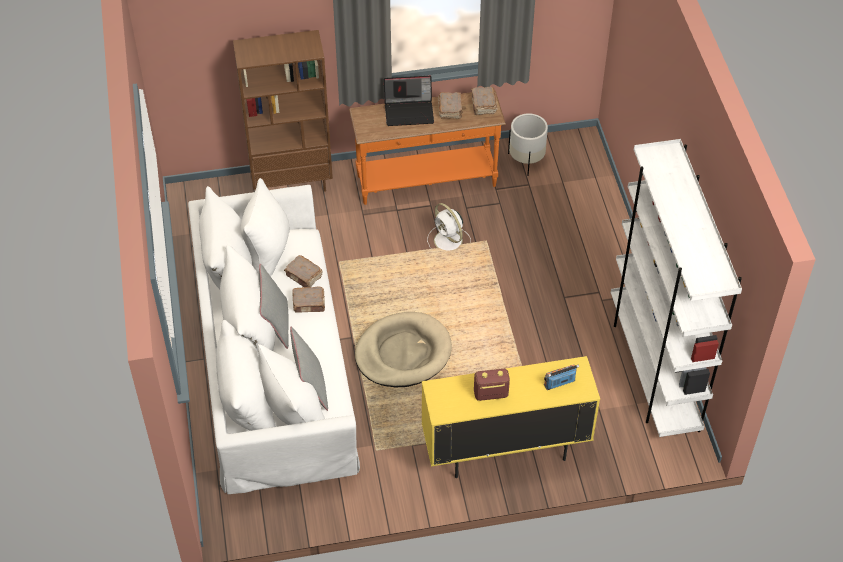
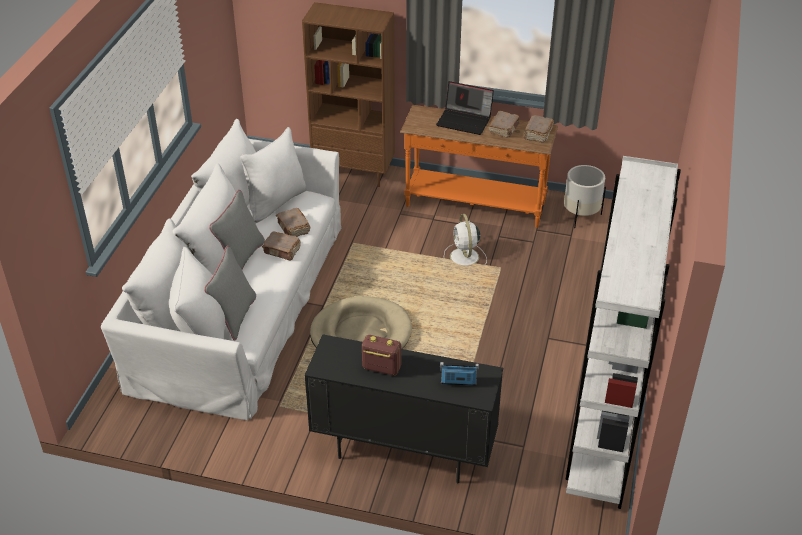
camera: 25 degrees right, 10 degrees down
yellow cabinet [422,356,600,478] -> black cabinet [304,334,503,483]

